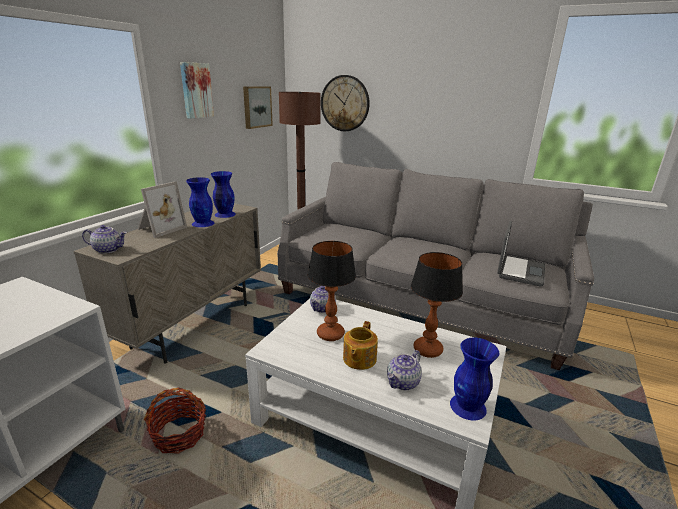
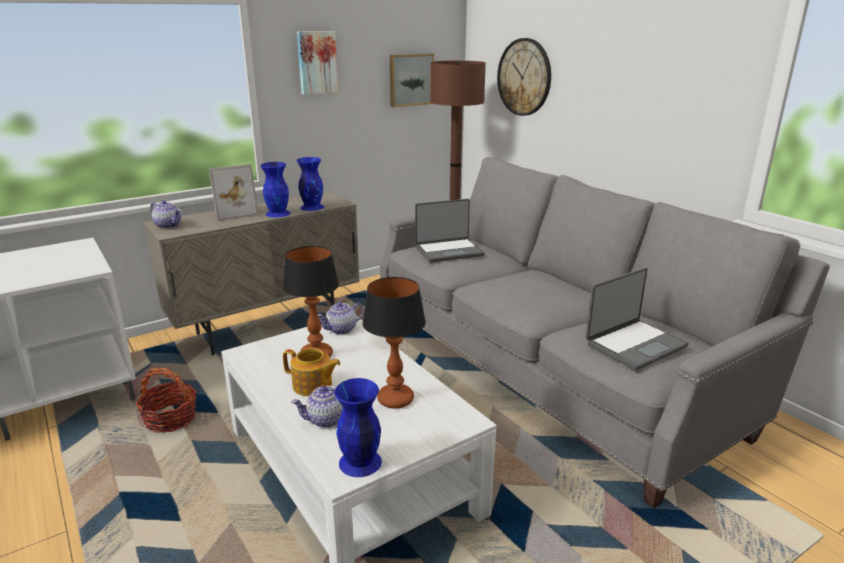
camera: 30 degrees right, 0 degrees up
teapot [343,321,378,370] -> teapot turned 120 degrees counterclockwise [283,348,341,396]
none -> laptop [415,199,485,263]

